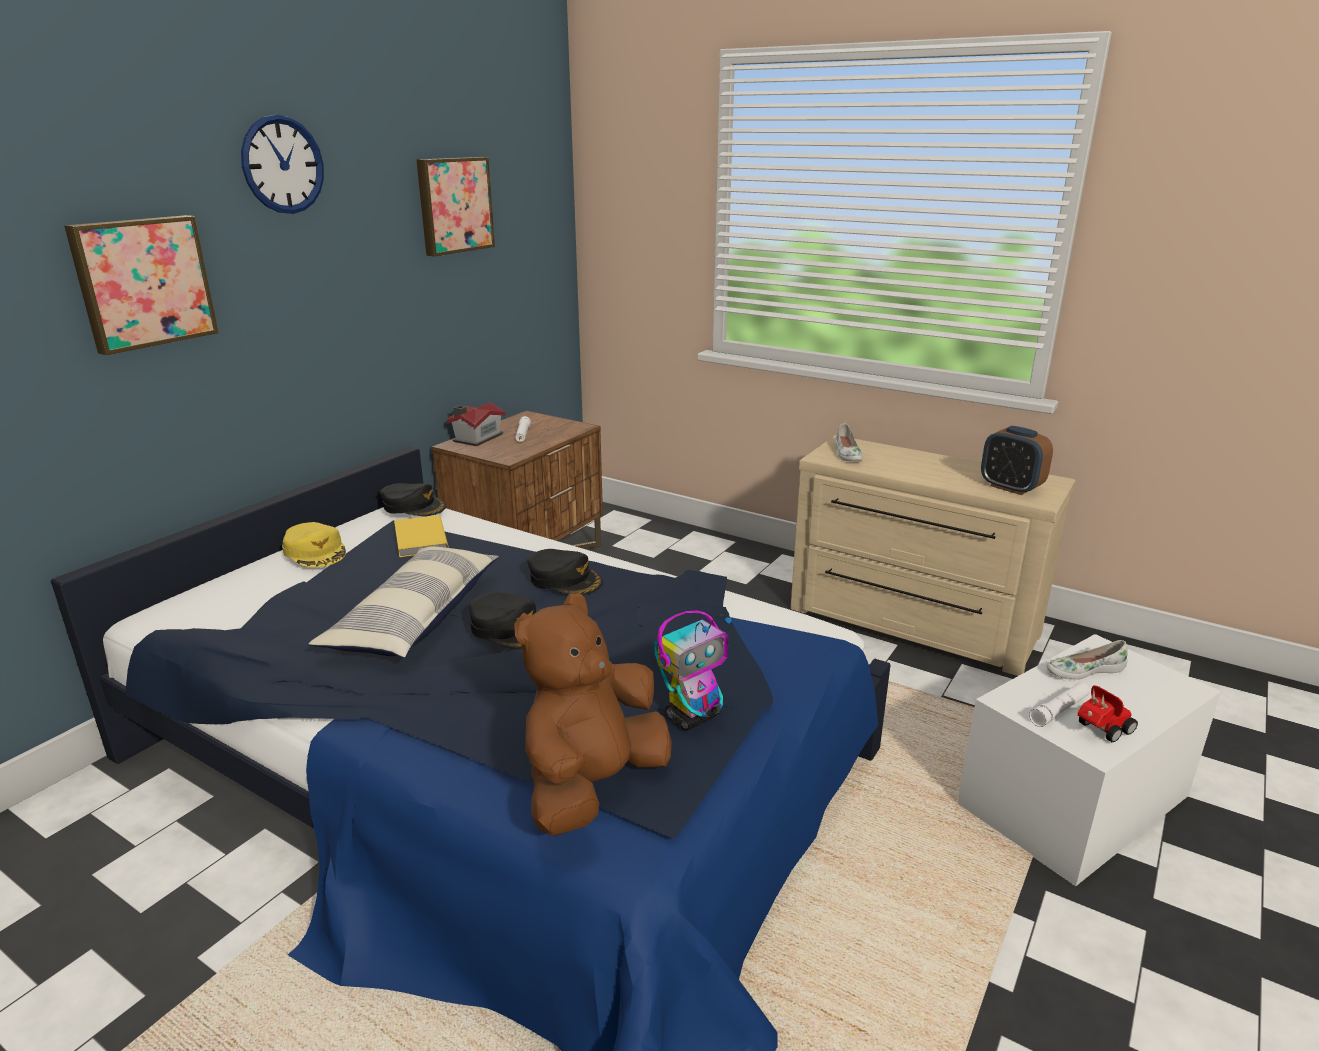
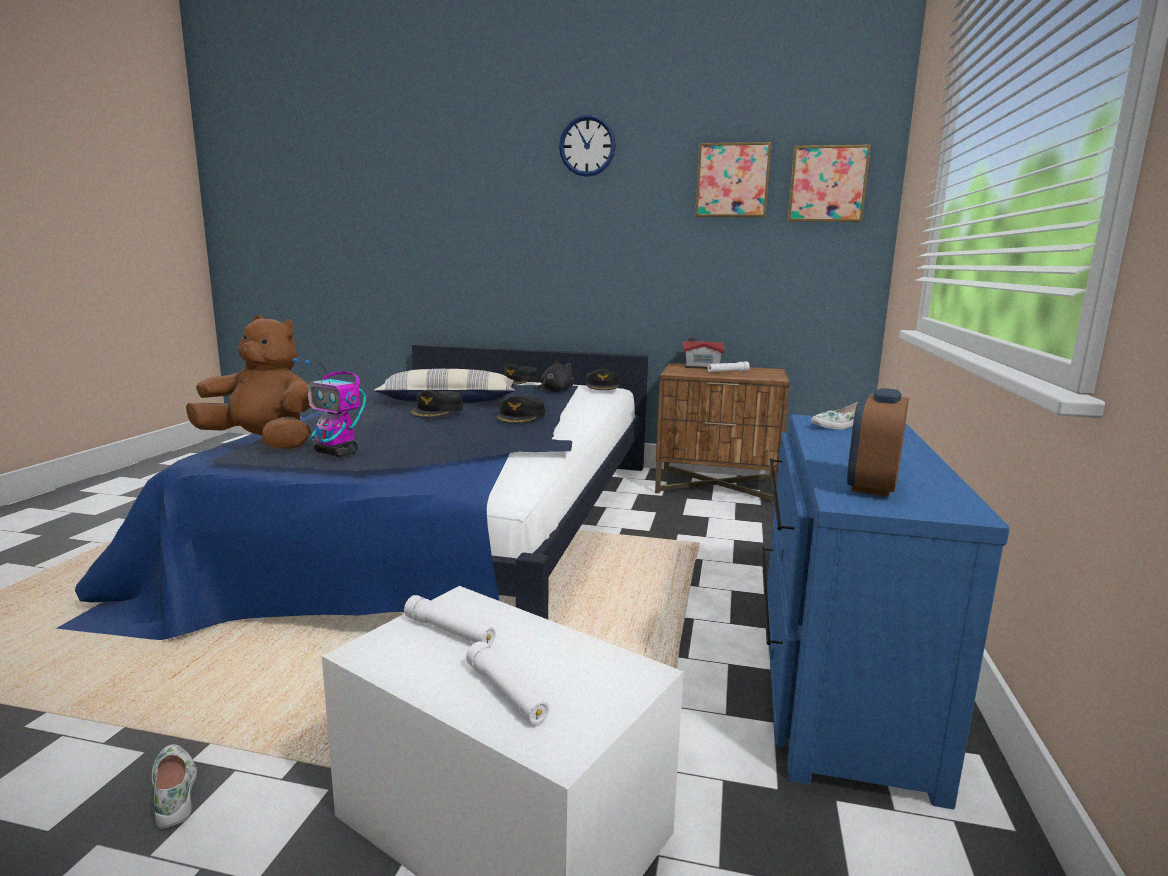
camera: 70 degrees right, 10 degrees down
picture [64,215,219,355] -> picture moved to [787,145,871,222]
yellow cap [282,522,346,567] -> black cap [504,364,539,385]
yellow book [394,515,449,557] -> black plush toy [533,361,574,392]
beige dresser [790,435,1075,676] -> blue dresser [762,414,1010,810]
white shoe [1046,640,1128,680] -> white shoe moved to [152,744,197,829]
toy car [1078,685,1138,742] -> none
none -> white flashlight [466,641,549,724]

